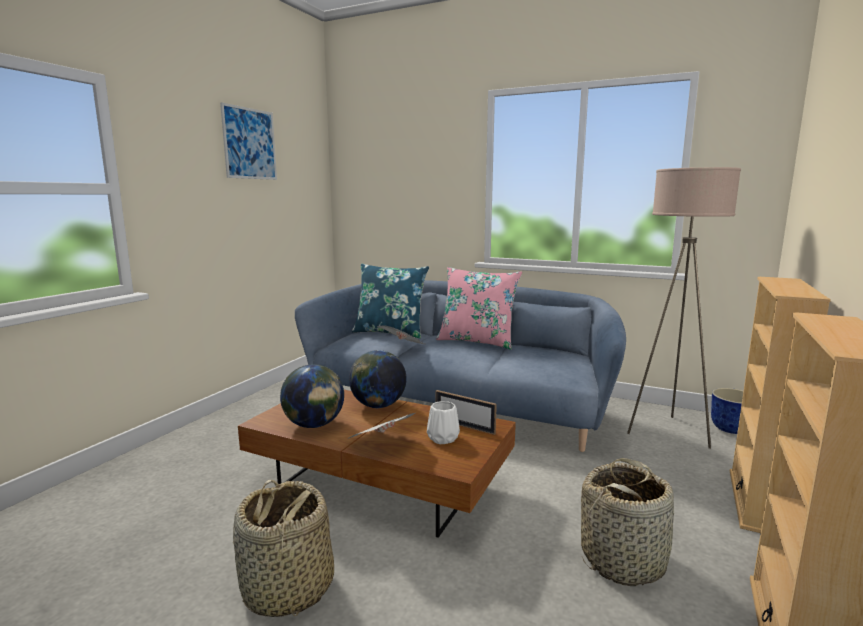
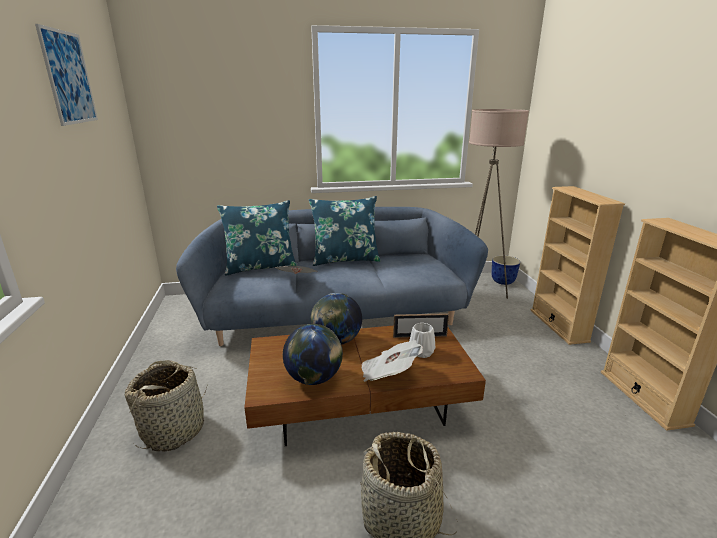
camera: 35 degrees left, 10 degrees up
pink pillow [436,267,522,349] -> blue pillow [309,196,380,266]
basket [581,458,675,586] -> basket moved to [125,360,208,451]

